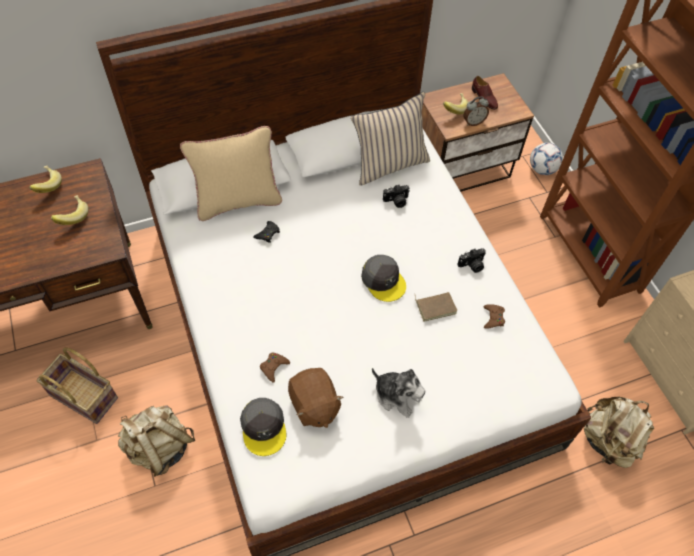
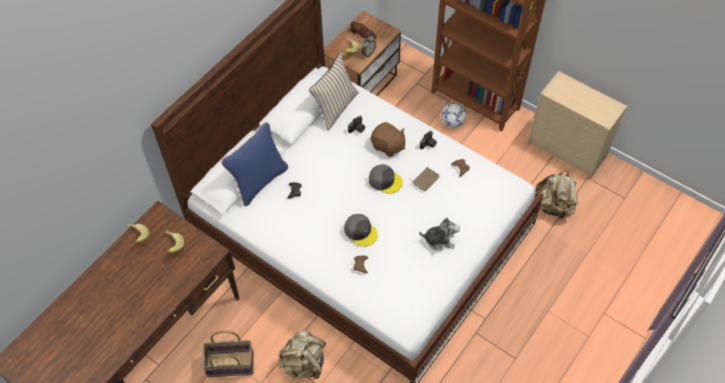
camera: 30 degrees left, 0 degrees up
beige pillow [180,126,282,221] -> blue pillow [221,123,288,206]
grey cap [240,398,286,456] -> grey cap moved to [344,214,378,247]
brown plush toy [288,368,343,428] -> brown plush toy moved to [370,122,405,157]
football [530,143,563,175] -> football moved to [441,103,466,128]

